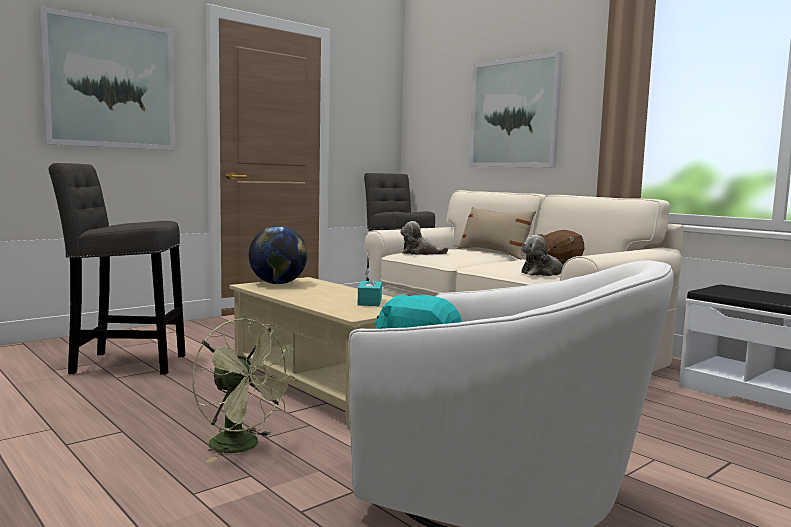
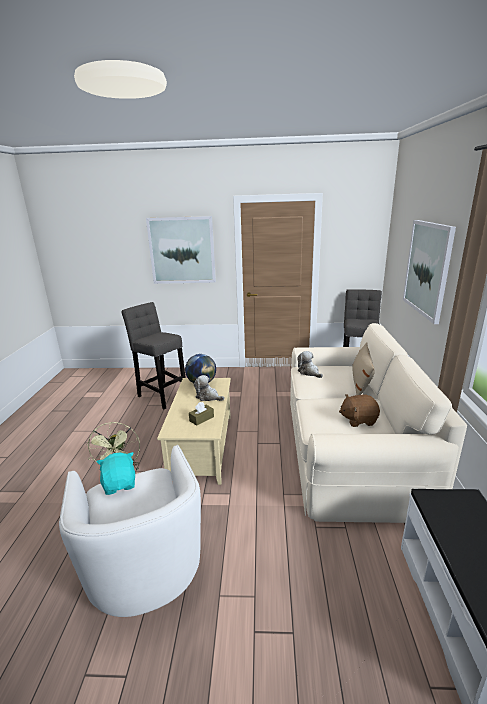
camera: 45 degrees right, 15 degrees up
turquoise tissue box [358,268,382,306] -> brown tissue box [189,402,214,426]
plush toy [521,235,563,276] -> plush toy moved to [194,375,225,401]

